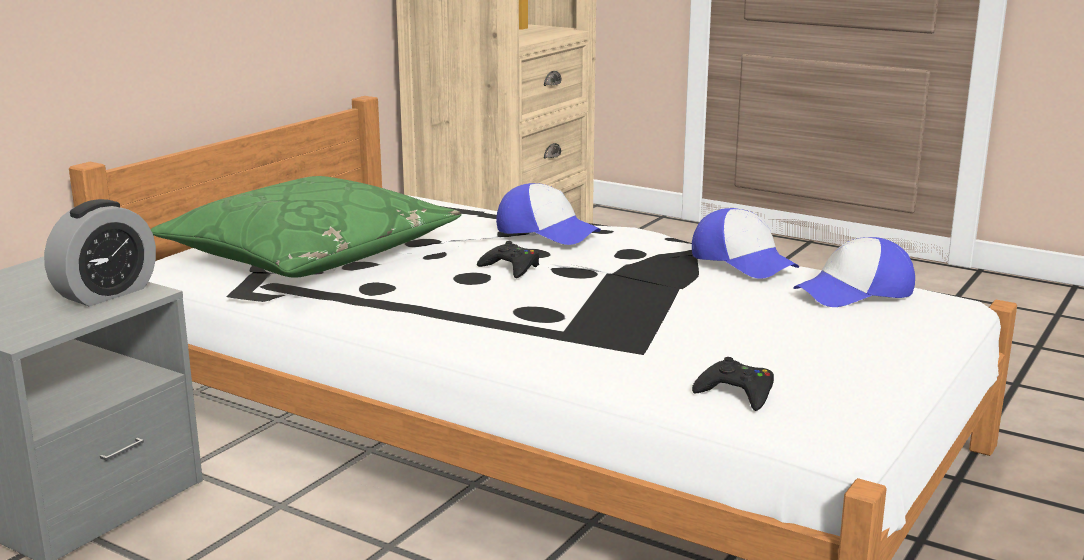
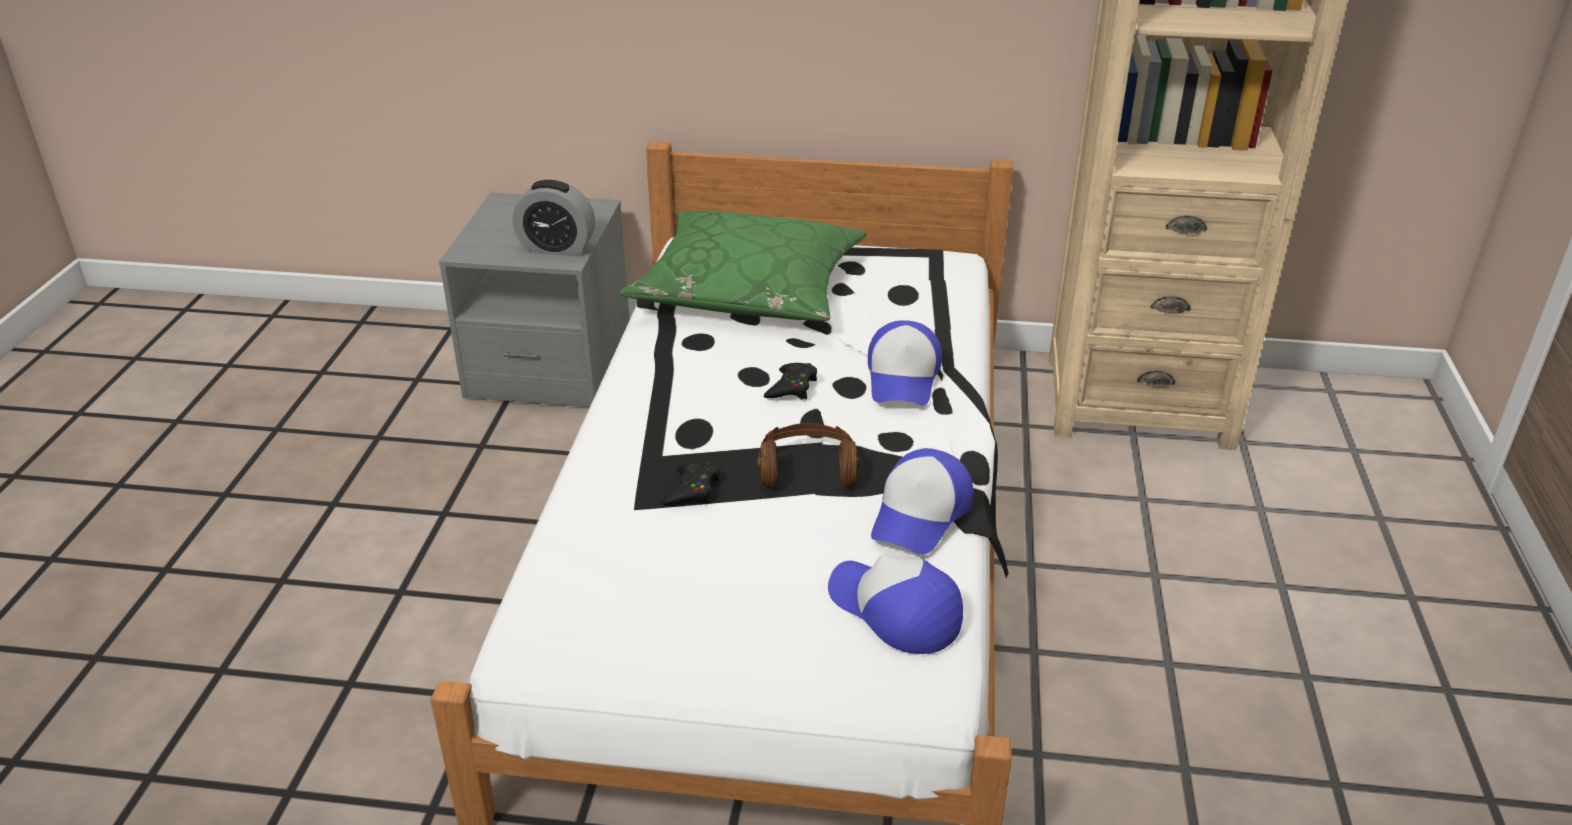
camera: 65 degrees right, 15 degrees up
black game controller [692,357,774,411] -> black game controller moved to [661,461,719,505]
none -> brown headphones [757,423,860,487]

